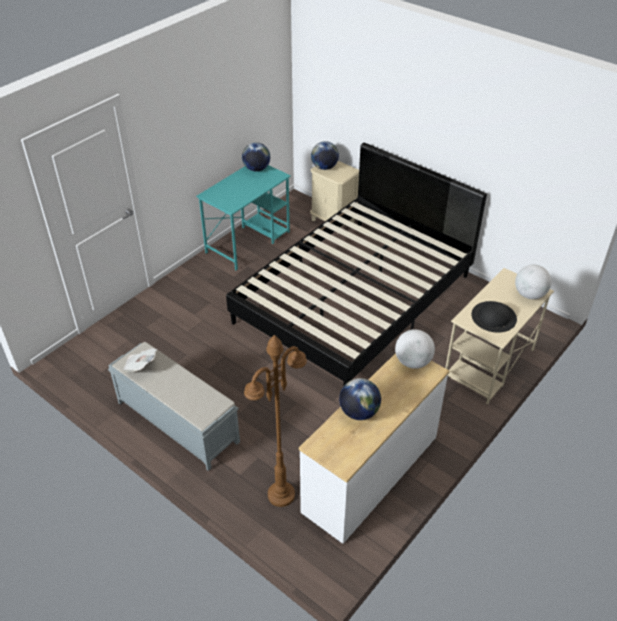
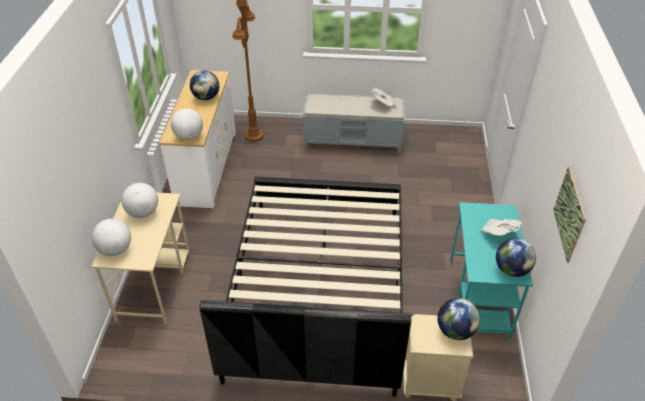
camera: 145 degrees right, 0 degrees up
black hat [471,301,517,333] -> globe [122,183,158,218]
none -> newspaper [480,219,522,235]
none -> picture [553,167,586,263]

